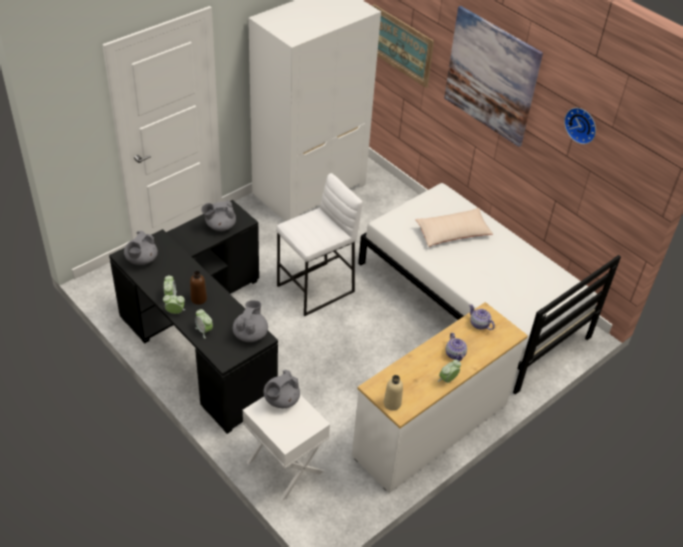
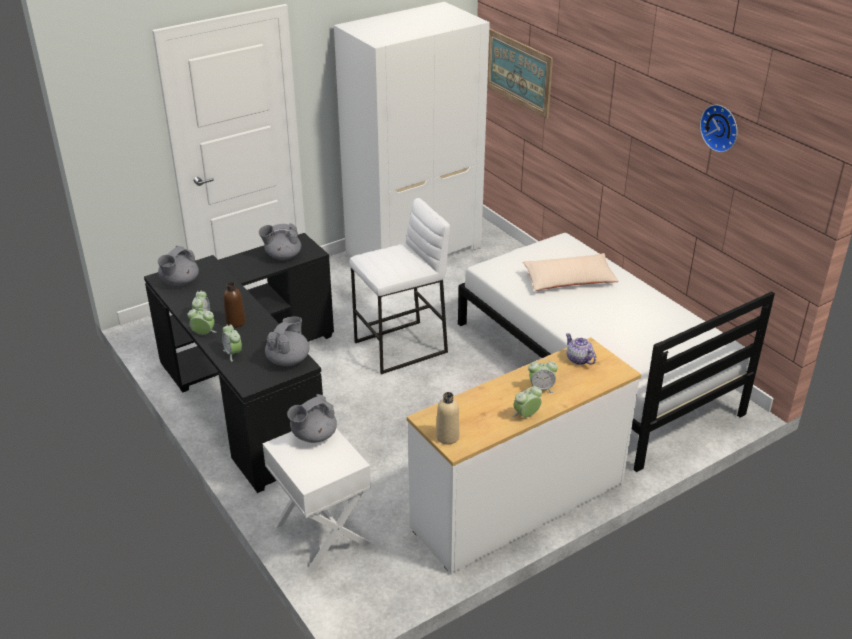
camera: 10 degrees right, 10 degrees down
picture [444,6,543,147] -> none
teapot [445,333,467,361] -> alarm clock [528,358,558,393]

